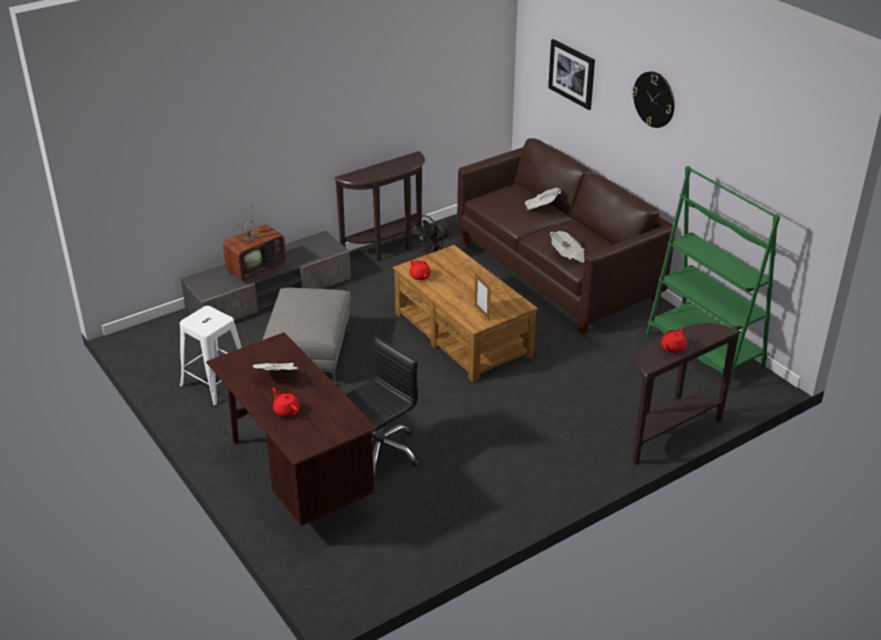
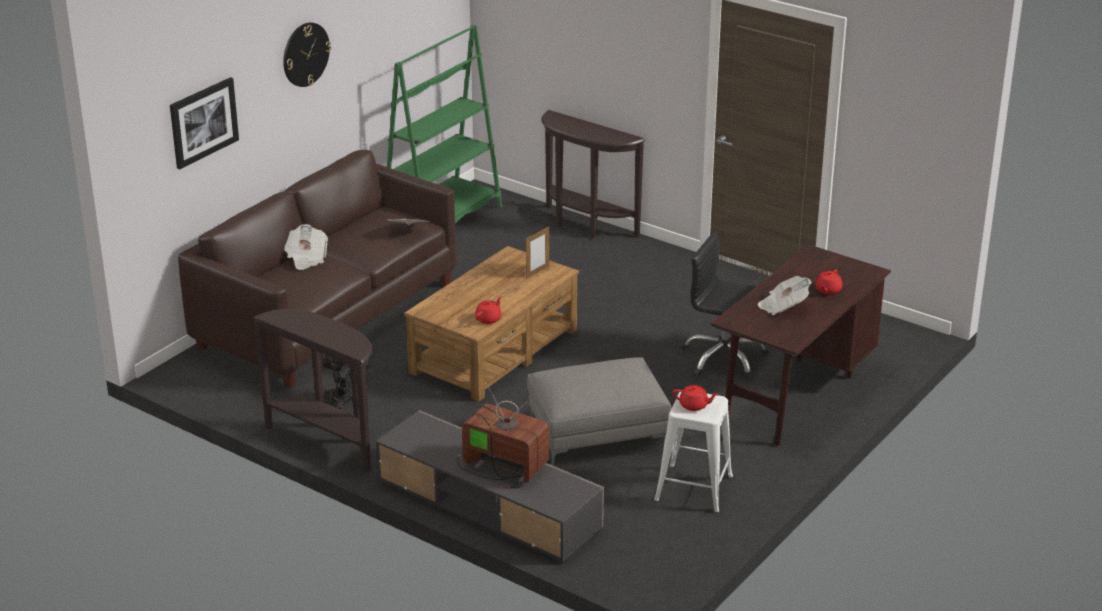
camera: 110 degrees left, 5 degrees down
red teapot [661,329,687,353] -> red teapot moved to [672,385,719,411]

